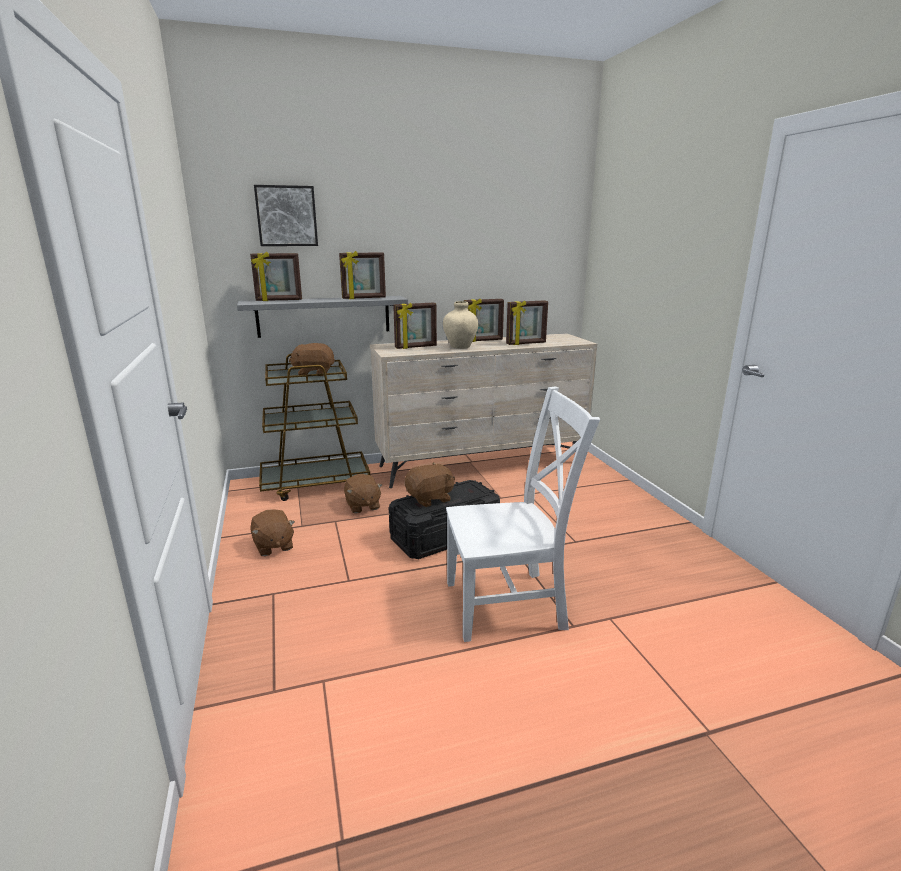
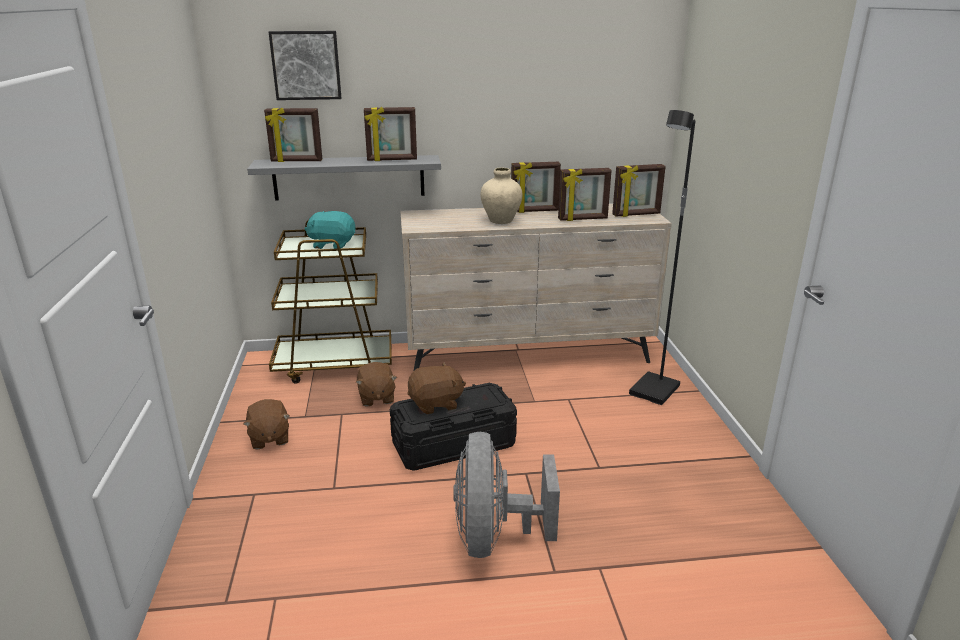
camera: 10 degrees right, 5 degrees up
brown plush toy [288,343,335,376] -> turquoise plush toy [305,211,355,249]
picture frame [393,302,437,349] -> picture frame moved to [612,164,666,217]
white chair [446,386,600,642] -> grey fan [453,432,560,558]
none -> black floor lamp [629,110,695,405]

